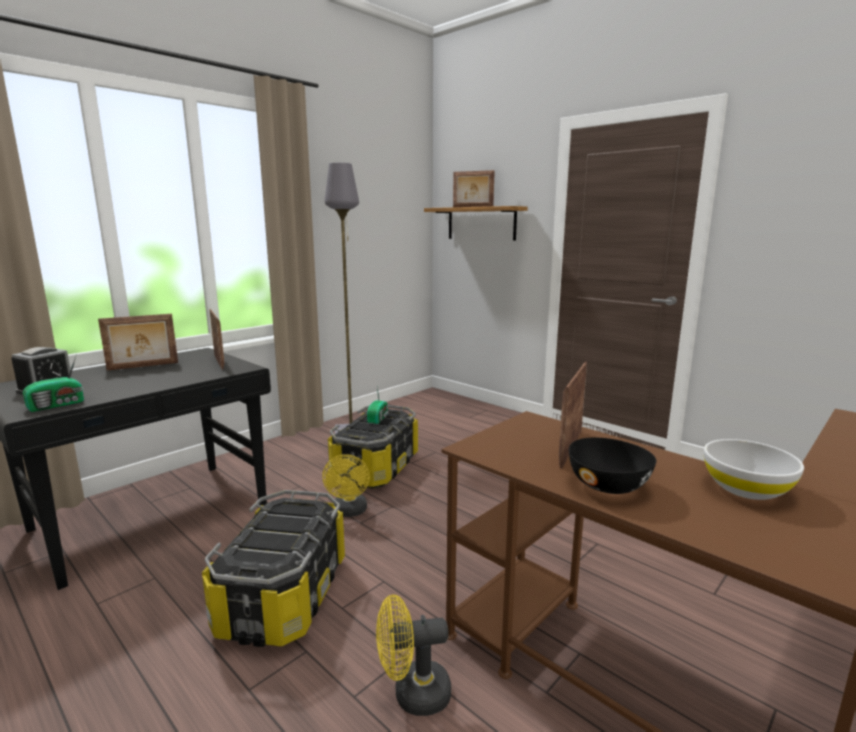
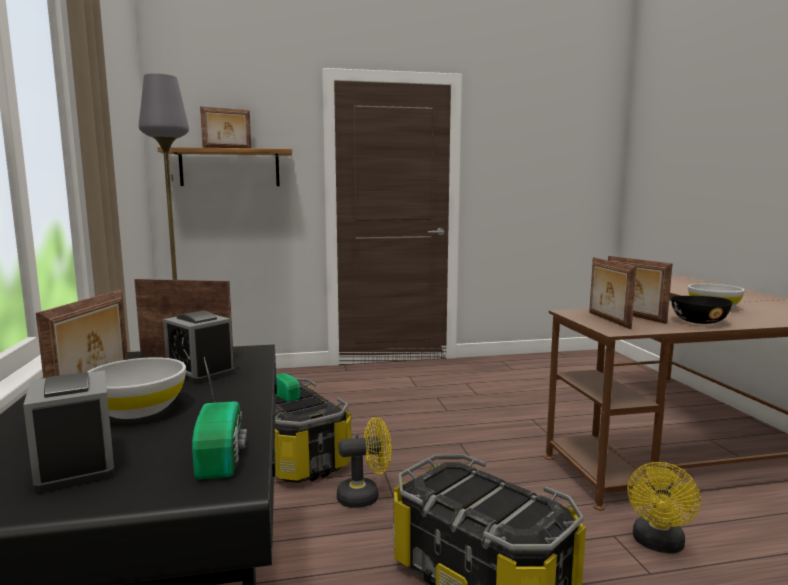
camera: 55 degrees left, 5 degrees down
yellow fan [322,454,370,517] -> yellow fan turned 45 degrees counterclockwise [337,417,392,508]
none -> white bowl [87,357,186,419]
none -> alarm clock [163,311,235,384]
none -> picture frame [589,257,636,329]

